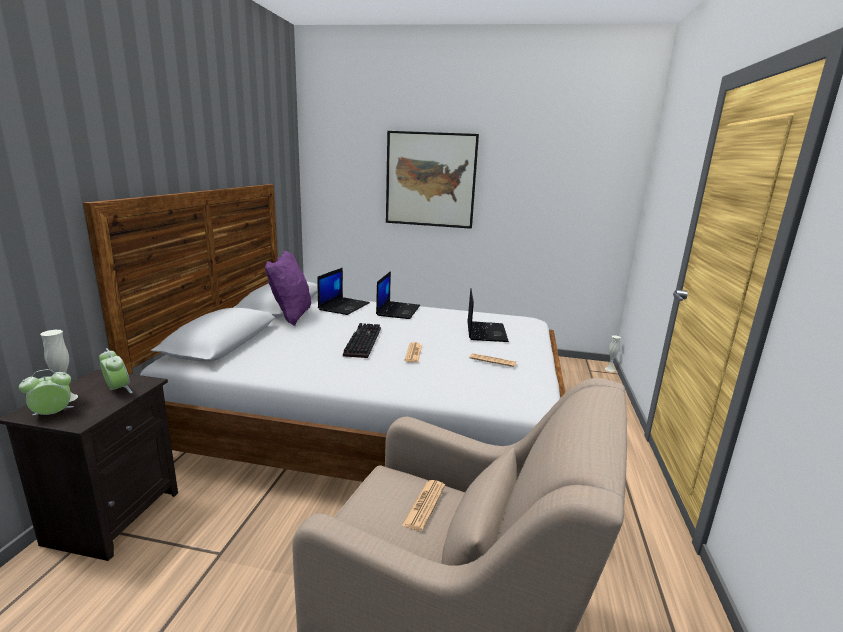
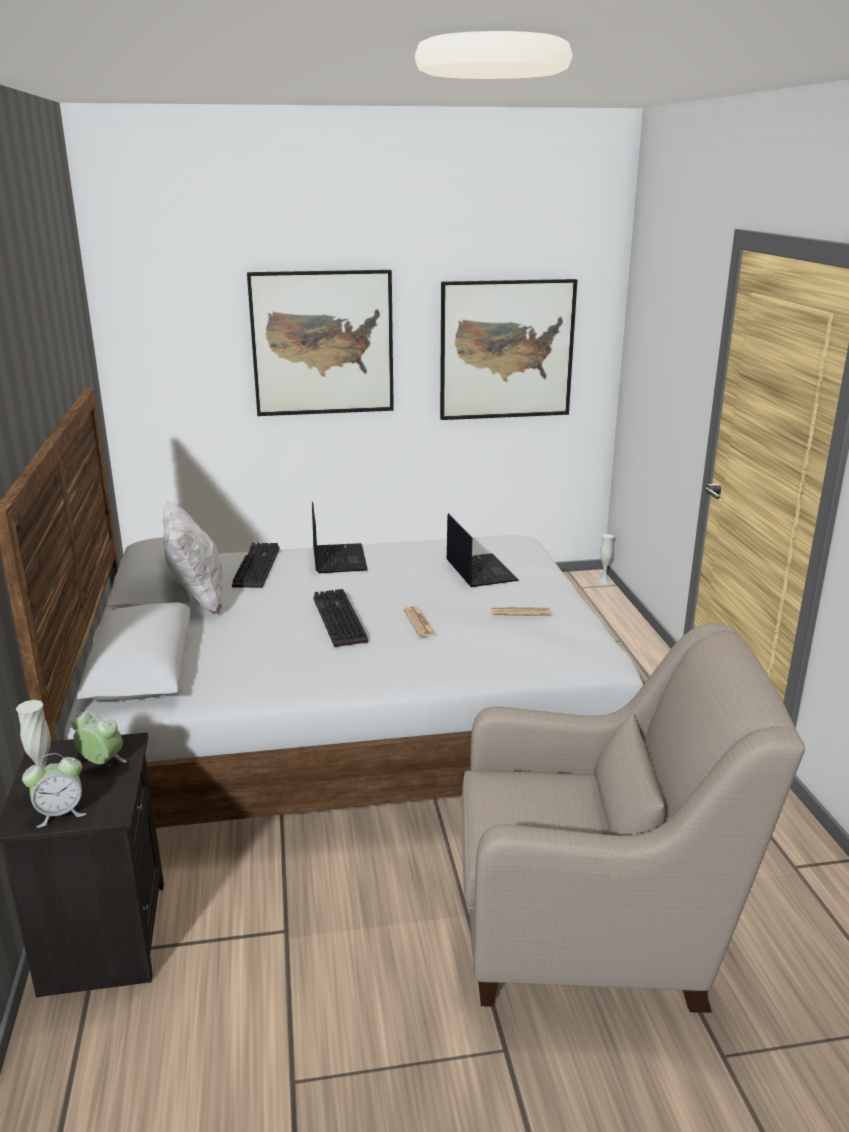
camera: 20 degrees left, 5 degrees up
alarm clock [19,369,74,415] -> alarm clock turned 150 degrees counterclockwise [22,753,86,828]
purple pillow [265,251,311,326] -> white pillow [163,501,222,614]
laptop [317,268,370,315] -> keyboard [232,542,279,588]
newspaper [402,480,445,531] -> none
none -> picture [440,279,577,420]

